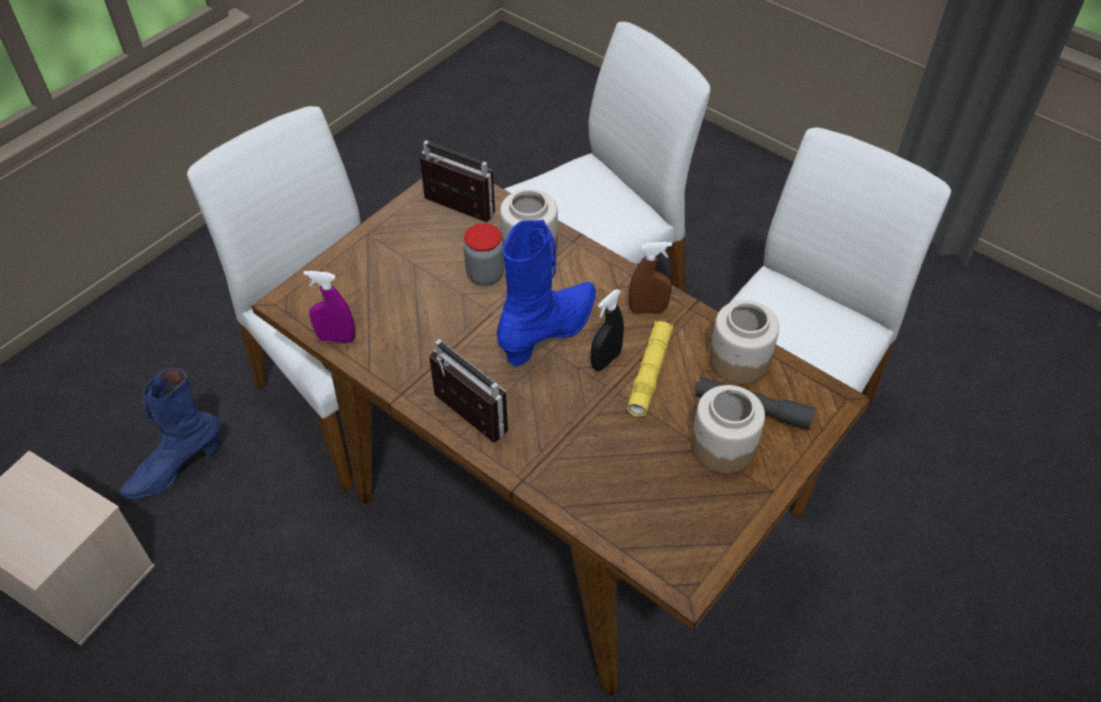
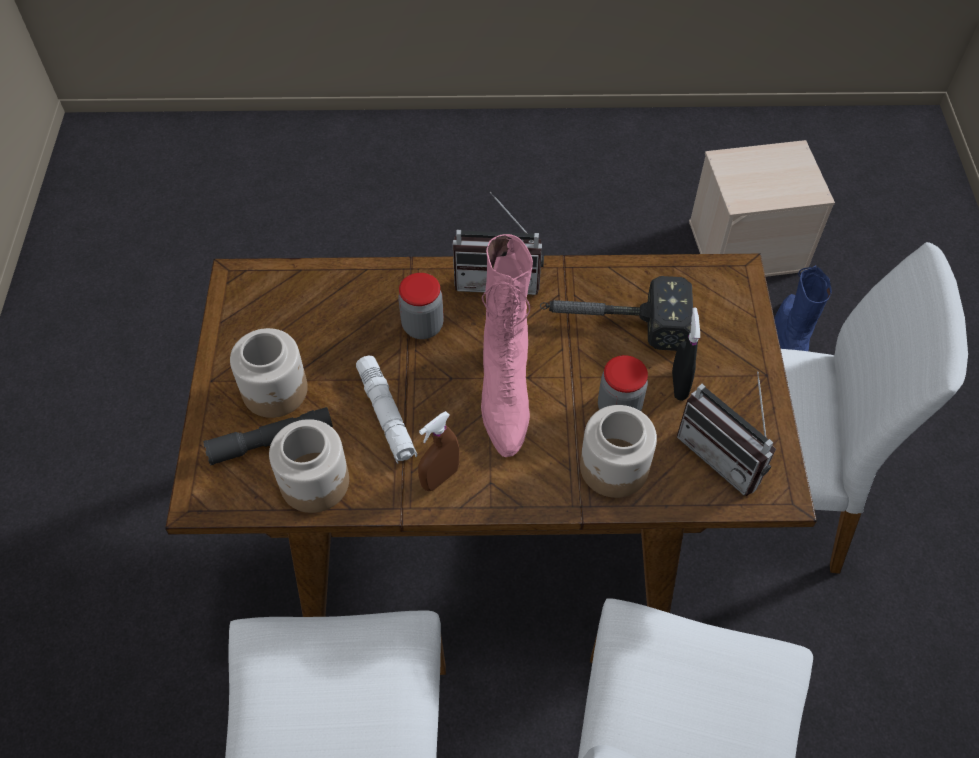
camera: 140 degrees right, 5 degrees up
purple spray bottle [304,271,355,343] -> none
radio [420,140,495,222] -> radio turned 60 degrees clockwise [677,372,776,496]
blue boot [497,219,596,366] -> pink boot [481,234,533,457]
black spray bottle [591,289,624,371] -> black spray bottle moved to [672,308,700,401]
yellow flashlight [627,320,674,417] -> white flashlight [356,356,417,464]
none -> jar [398,273,444,339]
none -> hammer [540,276,693,351]

